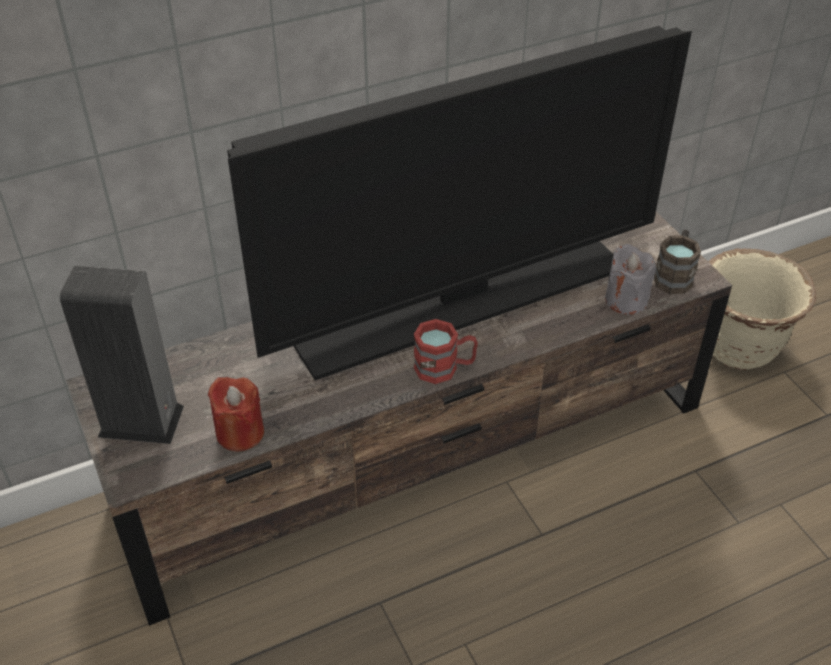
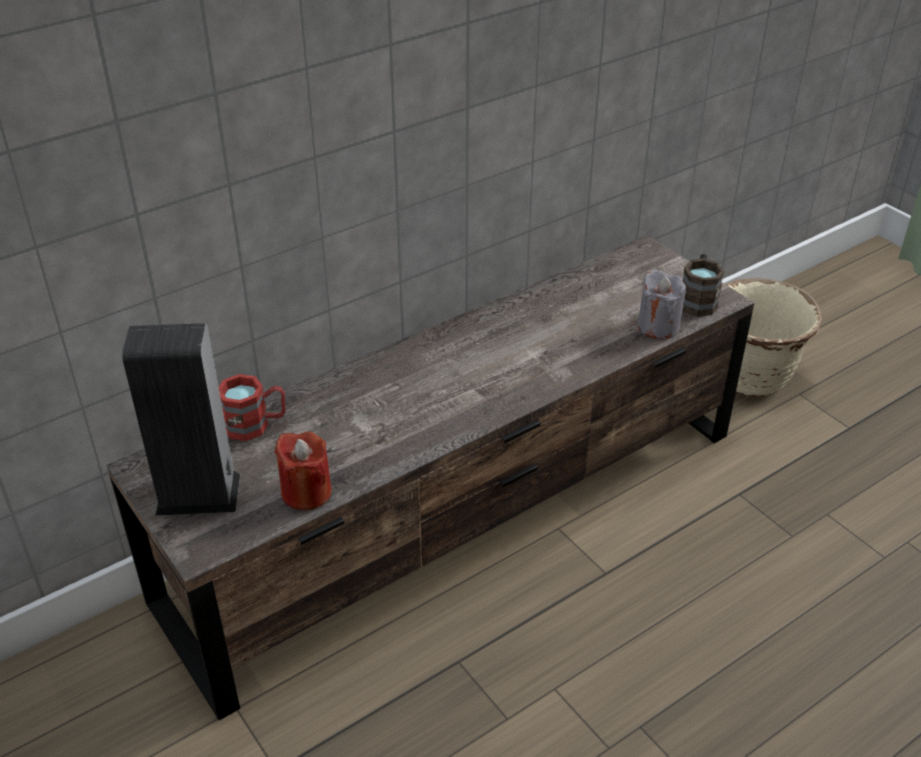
camera: 10 degrees left, 5 degrees down
television [227,26,692,380] -> none
red mug [414,319,478,384] -> red mug moved to [219,374,286,441]

